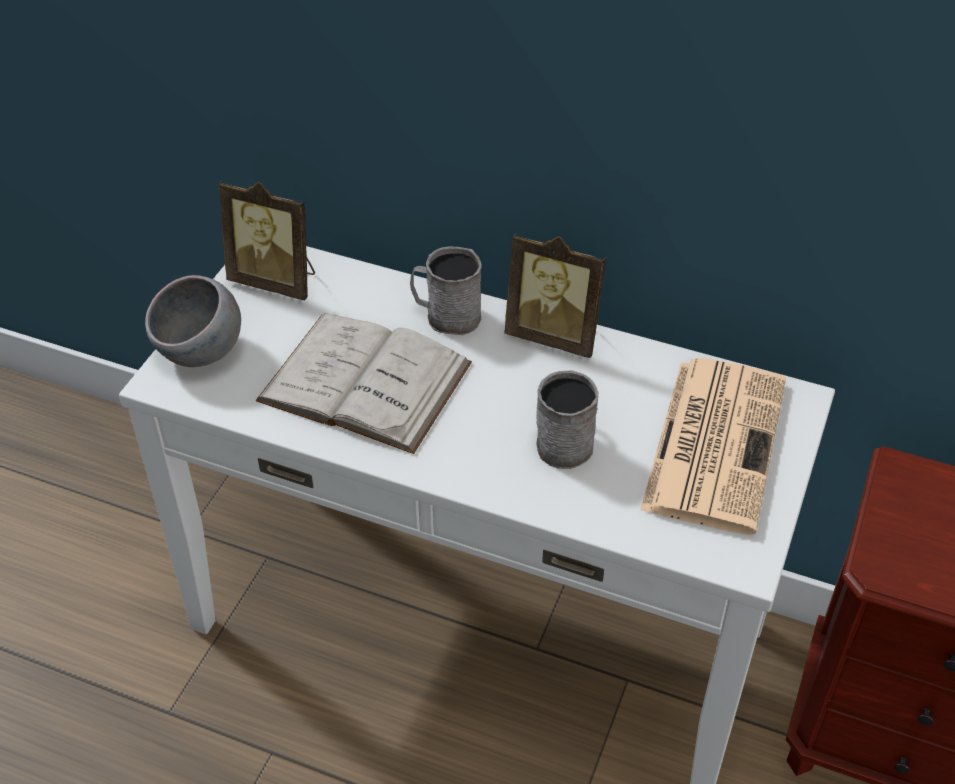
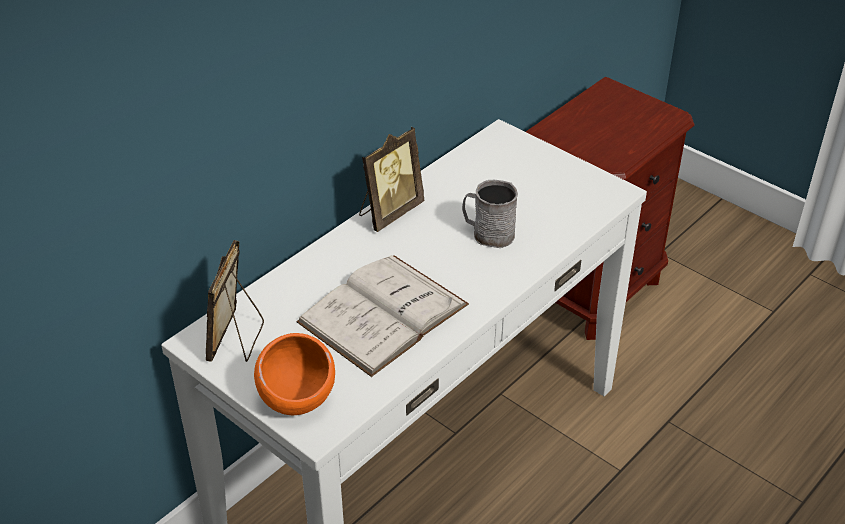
camera: 70 degrees left, 5 degrees down
grey bowl [145,275,241,367] -> orange bowl [254,333,335,415]
picture frame [219,181,315,300] -> picture frame turned 150 degrees clockwise [206,240,264,362]
grey mug [410,246,482,335] -> none
newspaper [640,358,786,535] -> none

